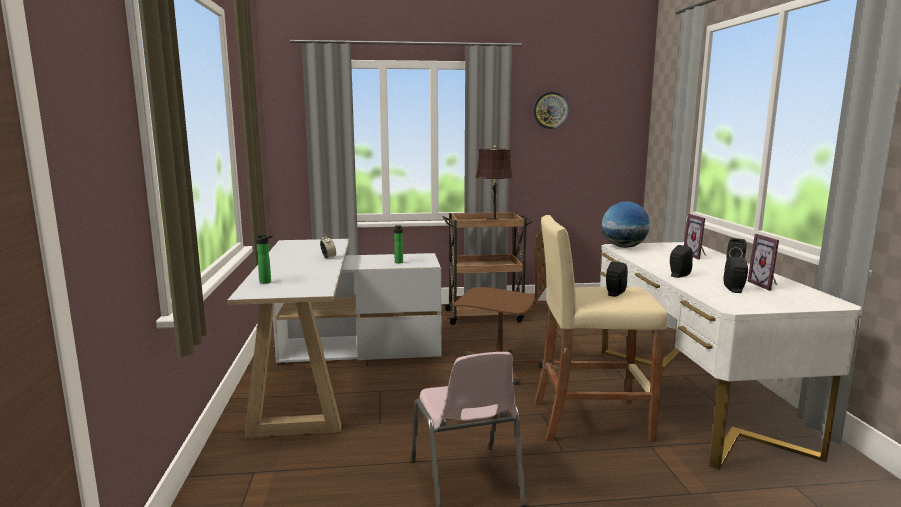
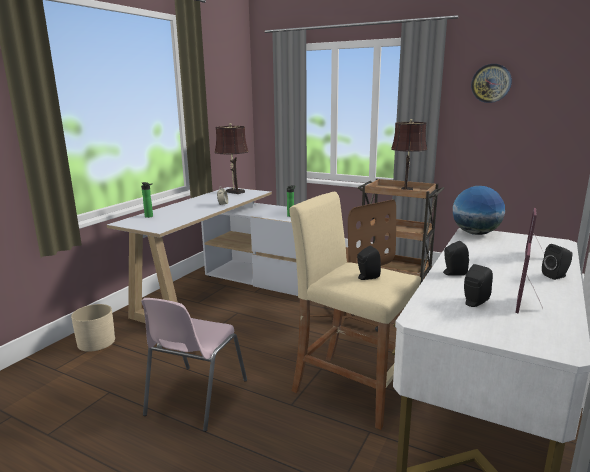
camera: 35 degrees right, 5 degrees up
none -> beige planter [71,304,115,352]
none -> brown table lamp [214,123,249,194]

